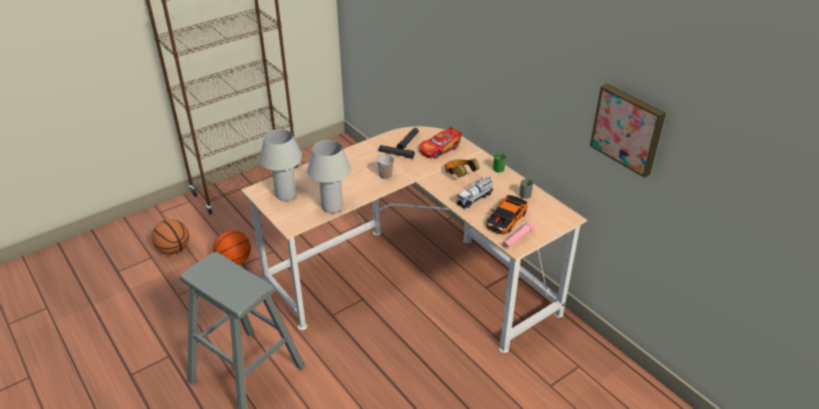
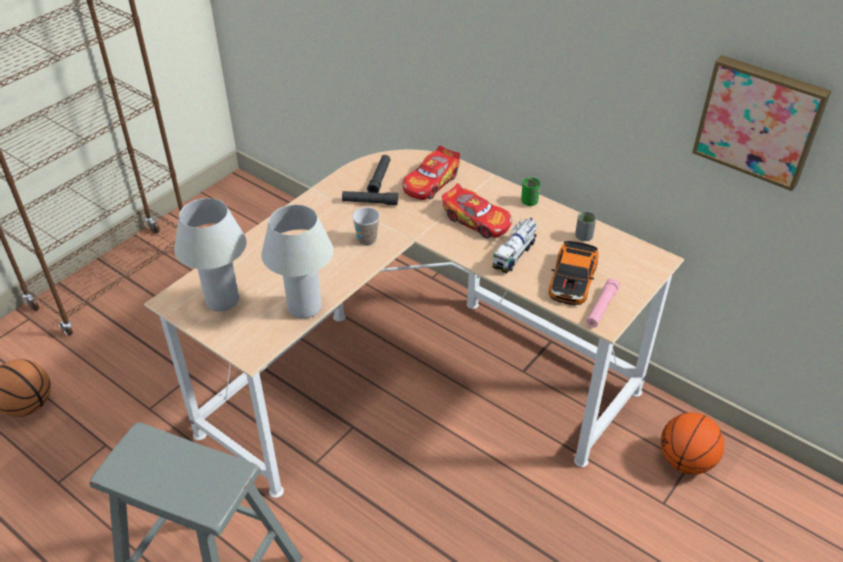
camera: 15 degrees left, 5 degrees up
basketball [213,230,251,265] -> basketball moved to [661,412,724,475]
headphones [445,158,479,177] -> toy car [442,183,512,238]

